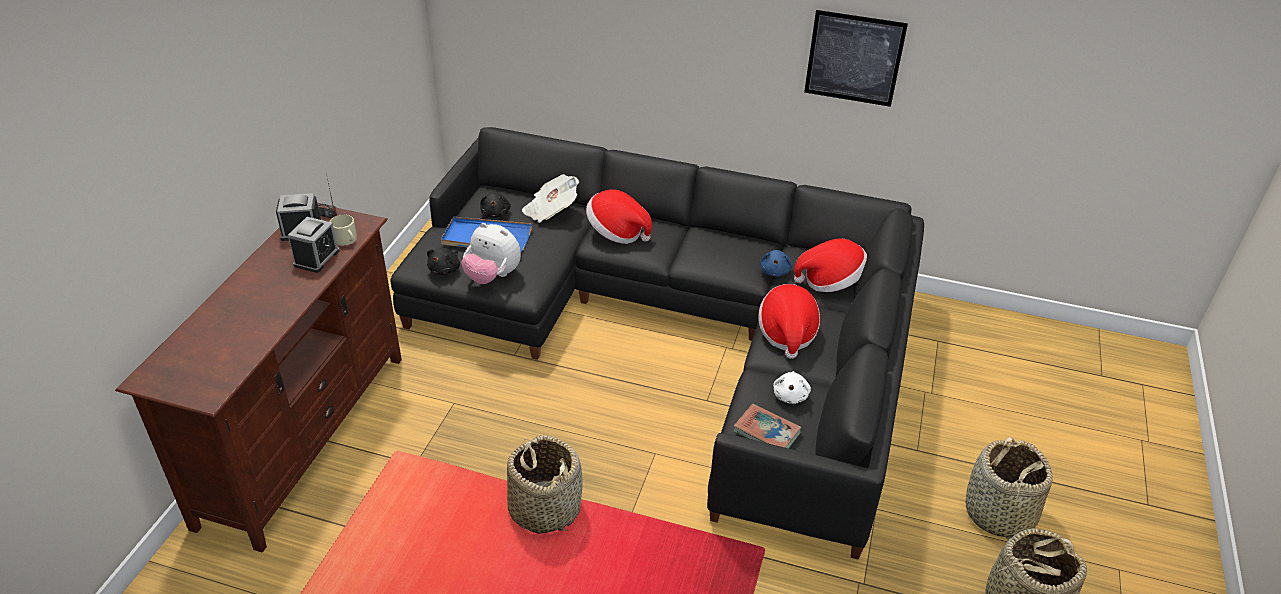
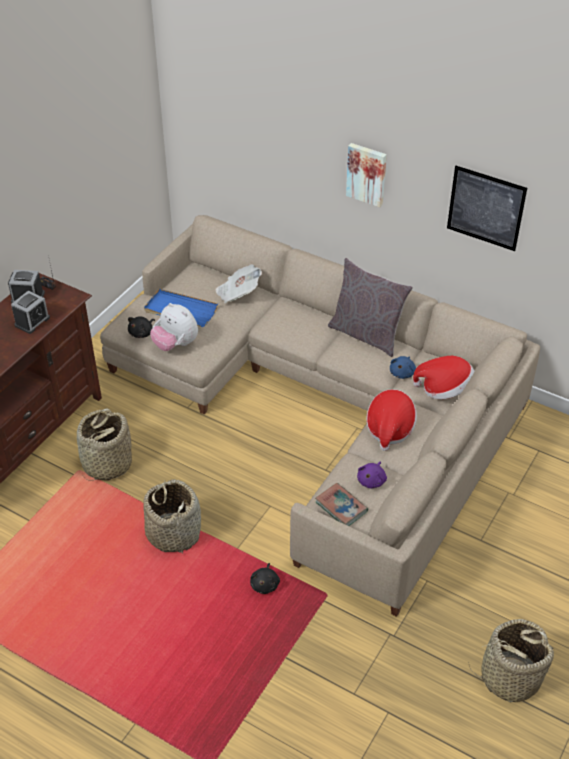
camera: 15 degrees right, 5 degrees up
beige mug [330,215,357,245] -> none
black sofa [390,127,924,559] -> beige sofa [100,215,540,617]
black plush toy [480,193,511,218] -> black plush toy moved to [250,563,280,594]
hat [586,189,652,244] -> none
white plush toy [773,371,811,404] -> purple plush toy [357,462,387,488]
basket [966,437,1053,540] -> basket moved to [77,408,132,481]
none -> grey pillow [328,258,413,357]
none -> picture [346,143,387,207]

